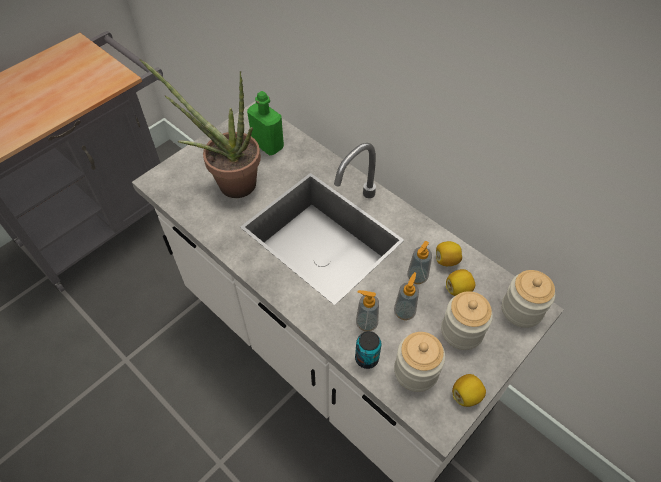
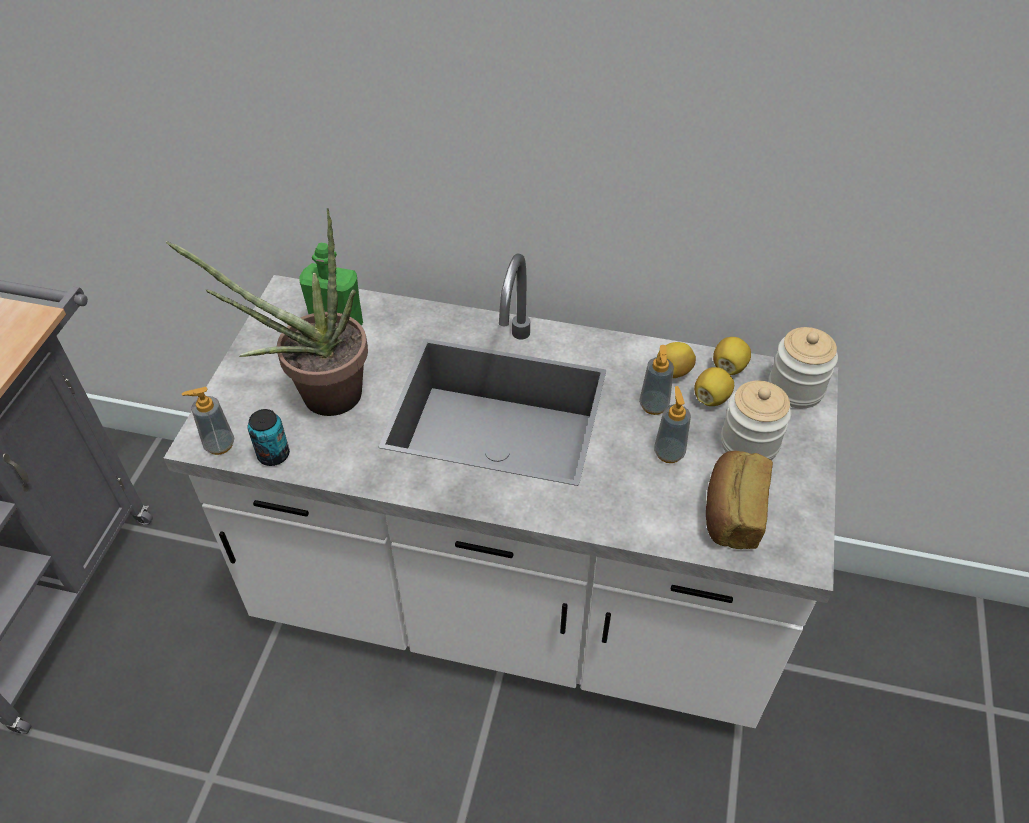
camera: 30 degrees left, 5 degrees down
can [355,331,381,369] -> can moved to [248,409,290,466]
soap dispenser [356,290,379,332] -> soap dispenser moved to [182,387,234,455]
jar [394,332,445,392] -> bread [706,451,773,549]
lemon [452,374,486,407] -> lemon moved to [713,337,751,375]

